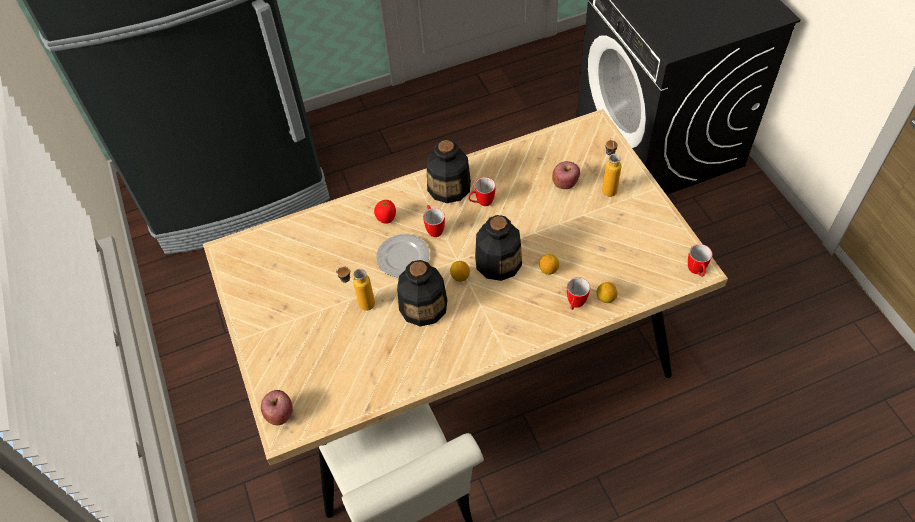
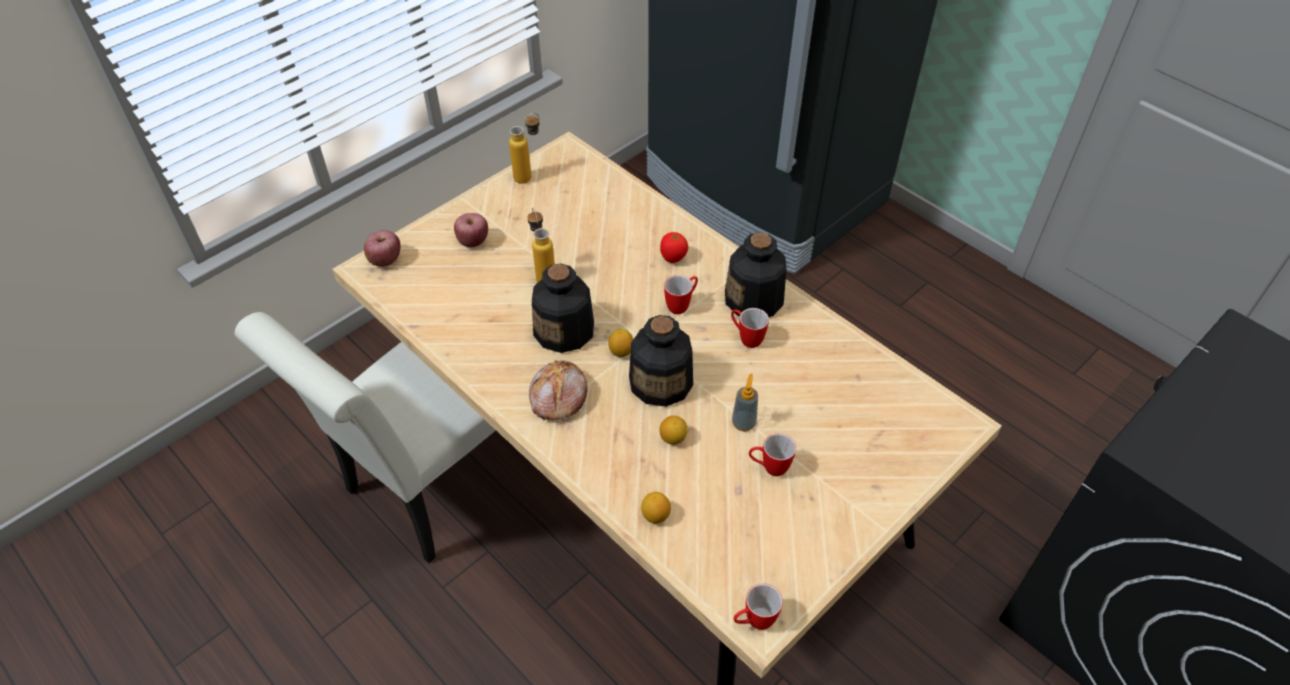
camera: 65 degrees right, 5 degrees down
plate [376,234,430,278] -> none
apple [552,161,580,189] -> apple moved to [454,213,488,247]
mug [567,277,590,310] -> mug moved to [749,433,796,476]
bottle [602,137,621,197] -> bottle moved to [509,113,540,184]
none -> bread [529,360,588,421]
none -> soap dispenser [732,373,758,432]

